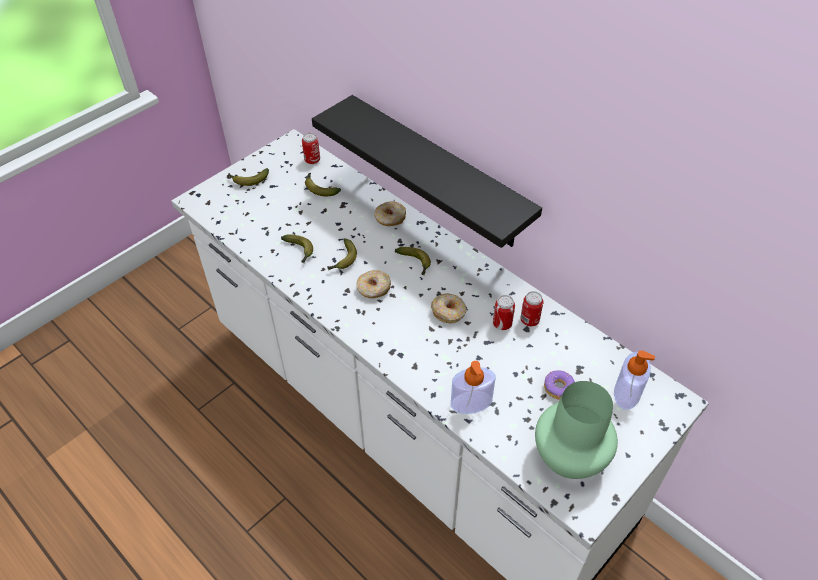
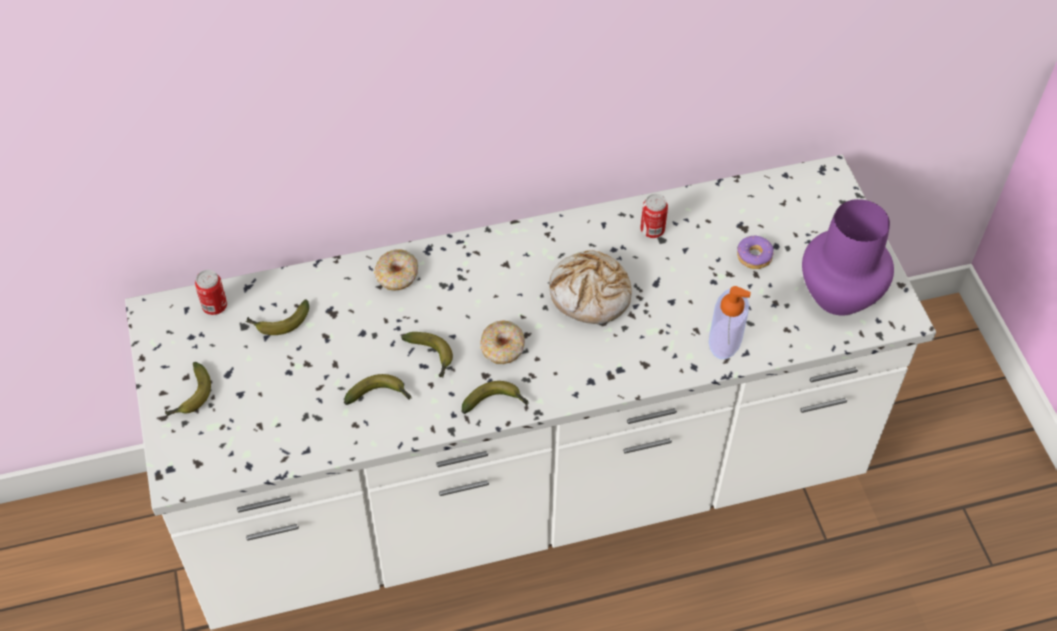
camera: 60 degrees left, 5 degrees up
black shelf [312,95,542,248] -> none
banana [394,247,431,275] -> banana moved to [461,381,529,414]
donut [431,293,467,323] -> bread [549,250,632,324]
can [493,295,515,330] -> none
green vase [535,381,618,479] -> purple vase [802,199,894,316]
soap dispenser [614,350,655,410] -> none

